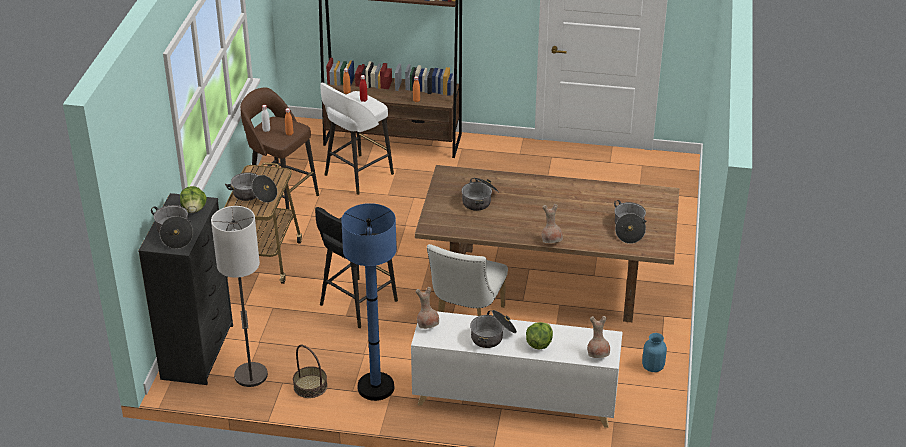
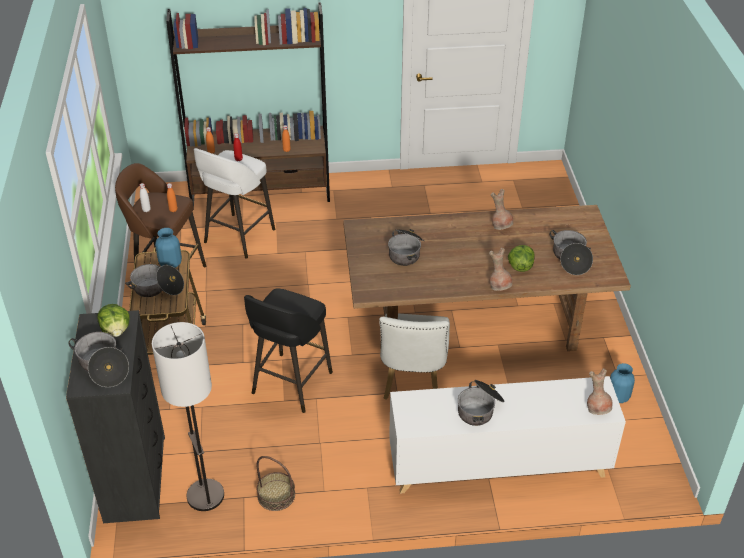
camera: 15 degrees left, 5 degrees up
blue floor lamp [341,203,397,401] -> none
brown vase [416,287,439,329] -> brown vase moved to [491,189,513,230]
lettuce [526,322,553,350] -> lettuce moved to [508,245,534,272]
none -> blue vase [155,228,182,268]

